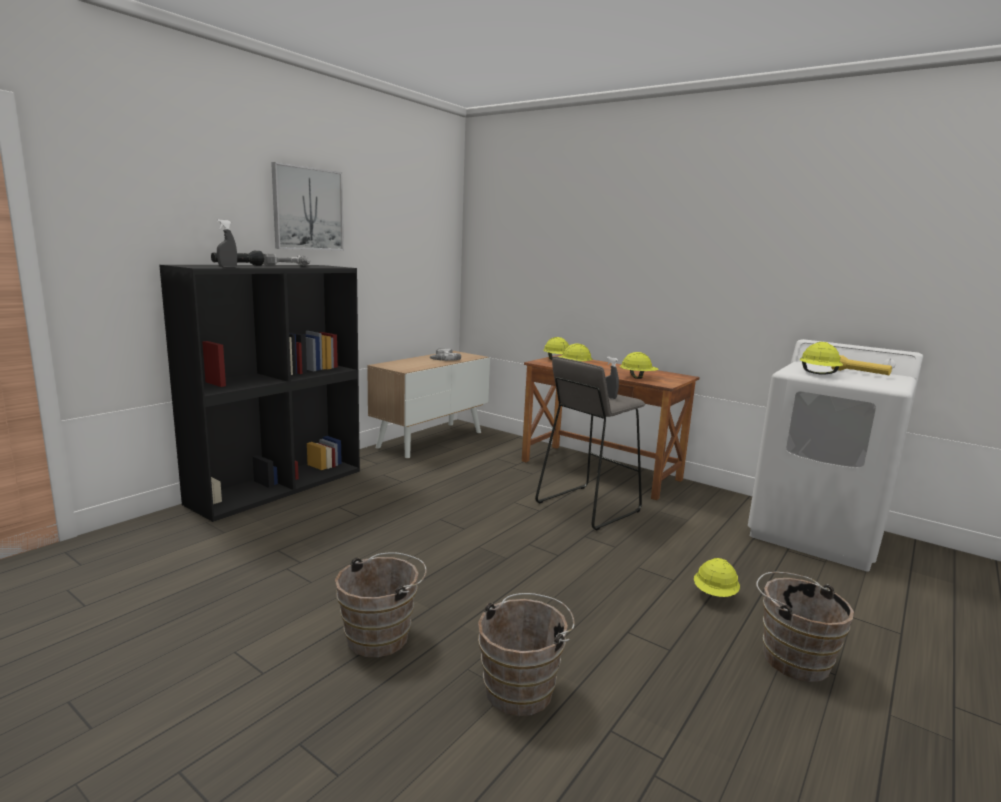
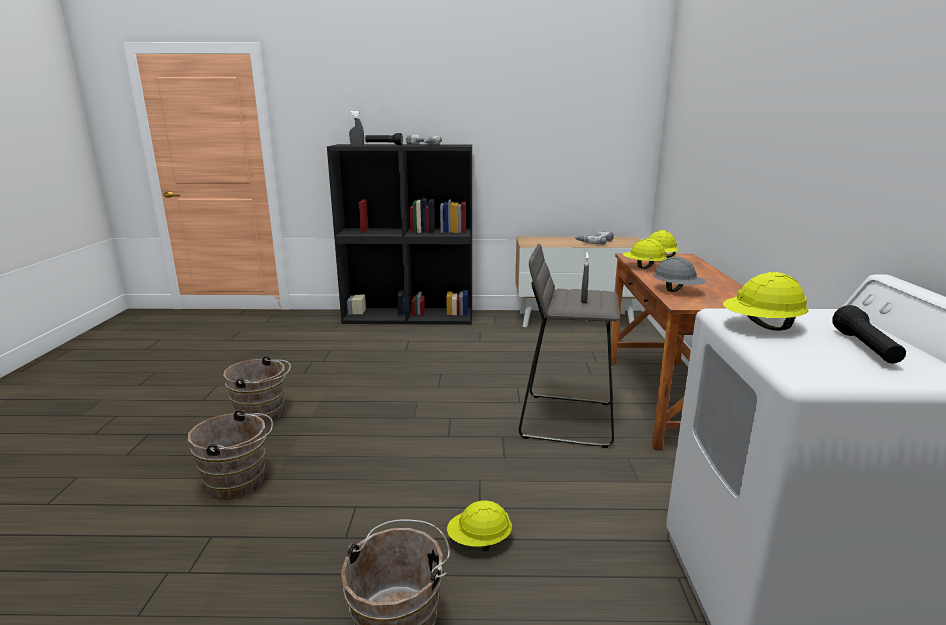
camera: 55 degrees right, 5 degrees up
picture [271,162,344,250] -> none
yellow hard hat [620,352,658,379] -> grey hard hat [653,257,706,292]
yellow flashlight [831,355,892,375] -> black flashlight [832,305,906,364]

